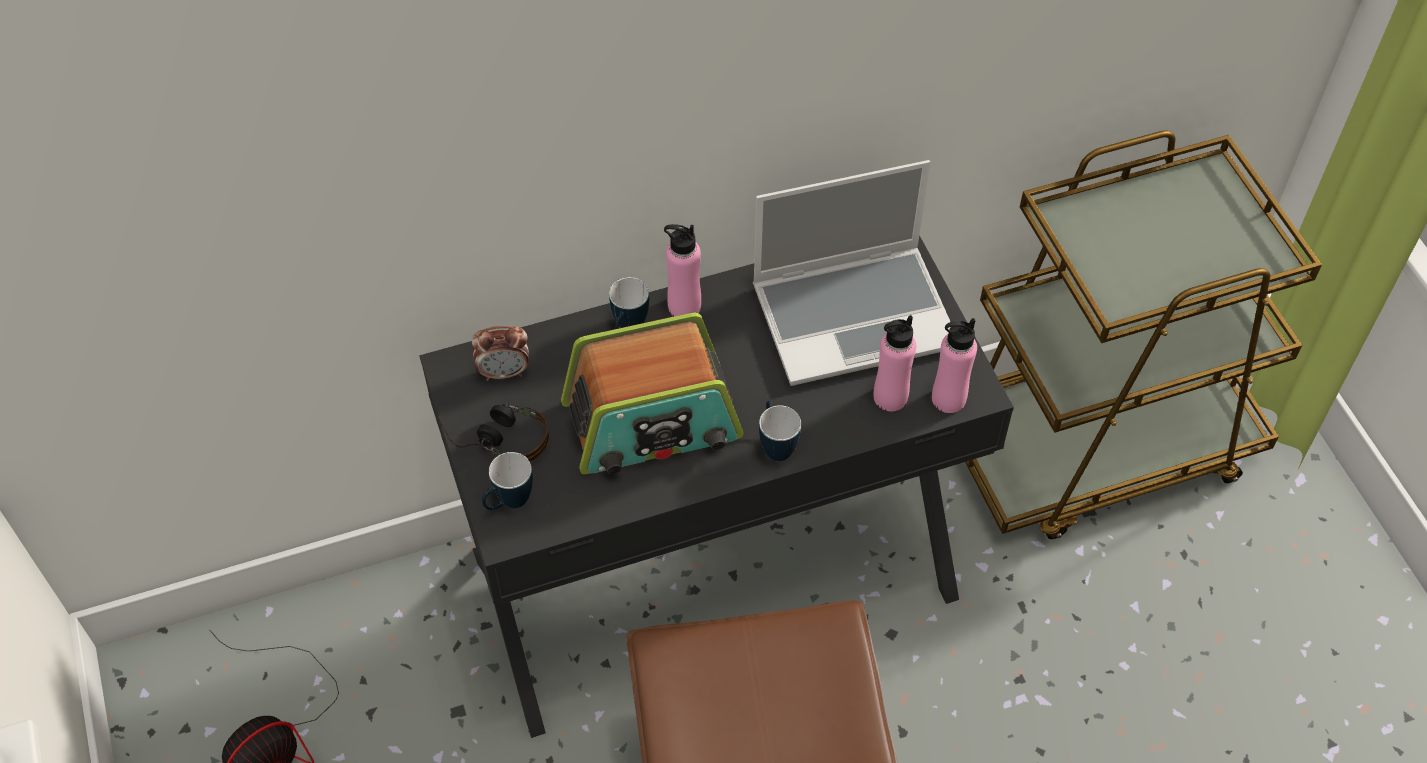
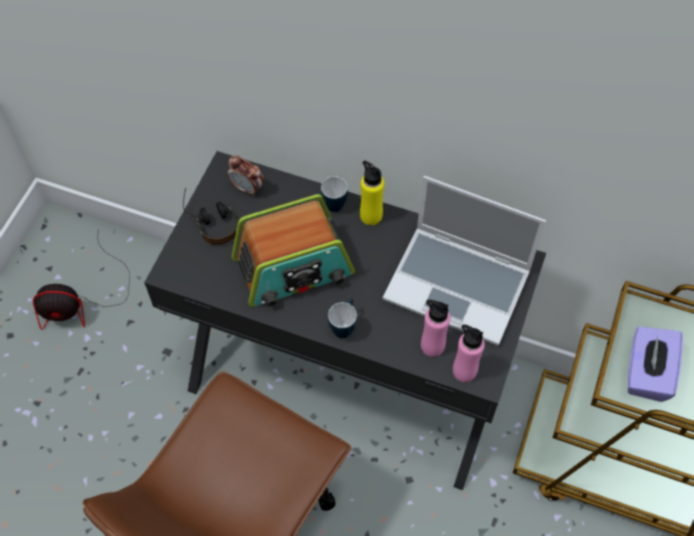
camera: 40 degrees right, 5 degrees up
mug [482,452,533,510] -> none
radio [561,313,744,474] -> radio turned 45 degrees counterclockwise [232,194,355,307]
pink bottle [664,224,701,316] -> yellow bottle [360,160,384,225]
none -> purple tissue box [628,327,683,402]

